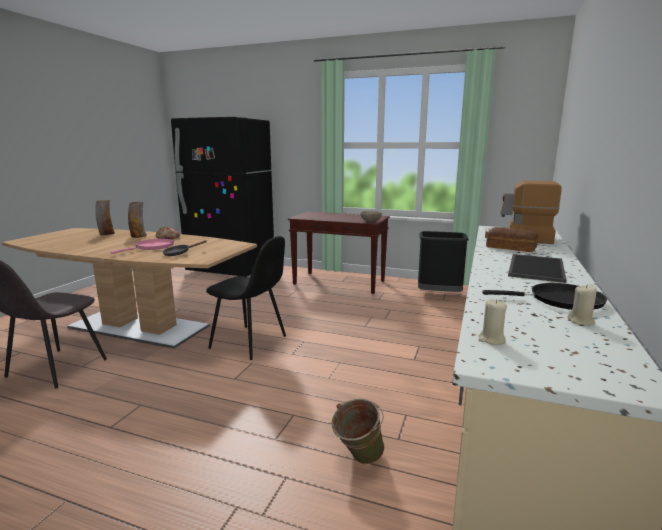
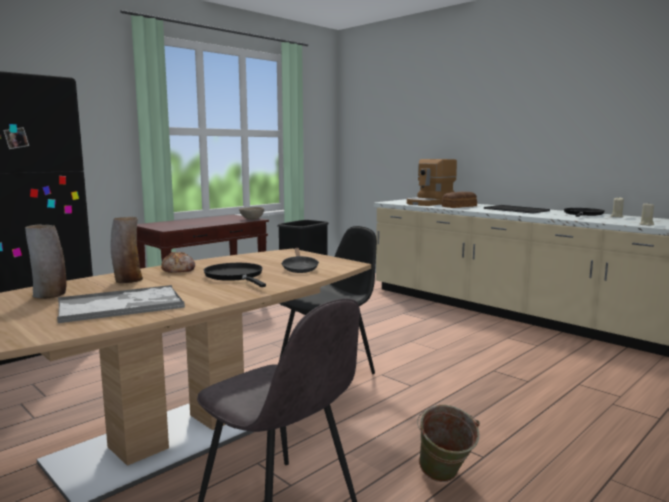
camera: 65 degrees left, 5 degrees down
pink frying pan [111,239,174,254] -> black frying pan [204,263,266,287]
green bucket [332,398,384,464] -> green bucket moved to [417,405,480,482]
none -> tray [57,285,185,323]

